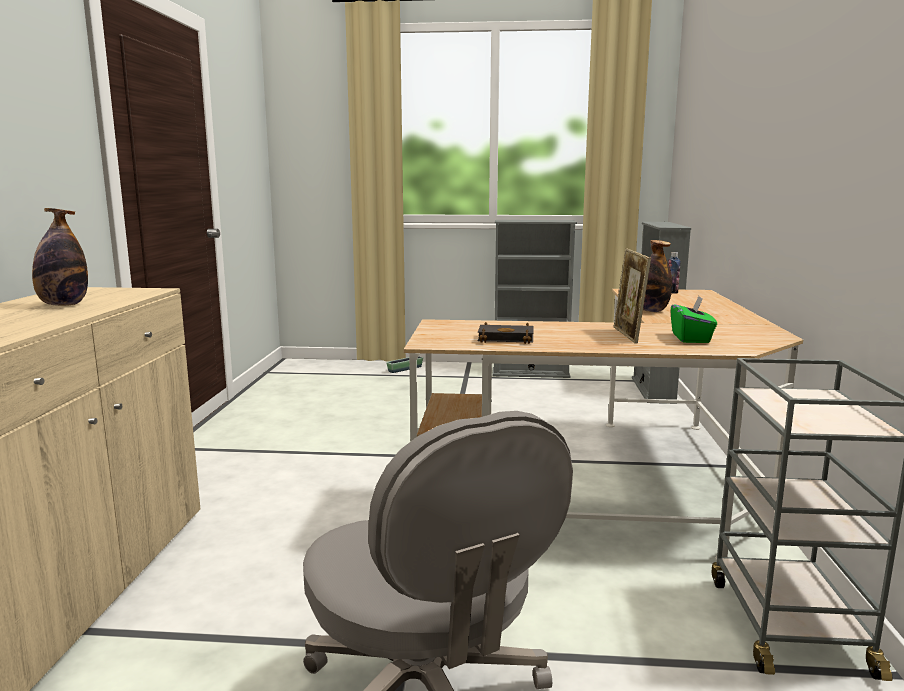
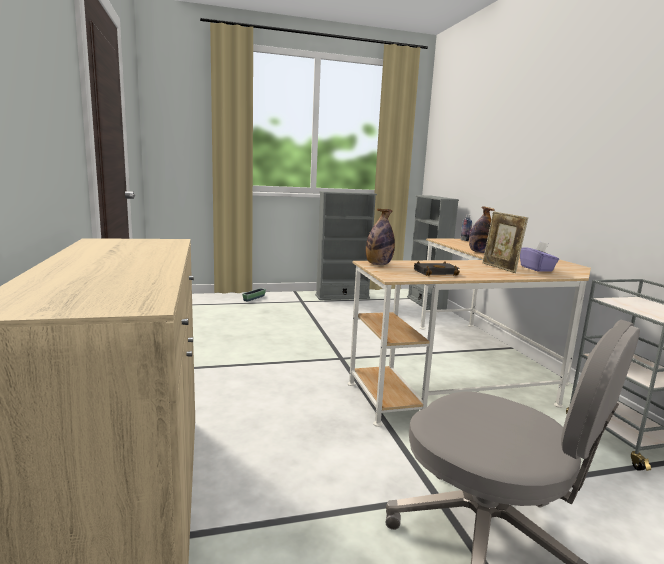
camera: 20 degrees left, 0 degrees up
bottle [32,208,88,306] -> bottle moved to [366,209,395,265]
green tissue box [671,296,717,343] -> purple tissue box [520,242,559,272]

